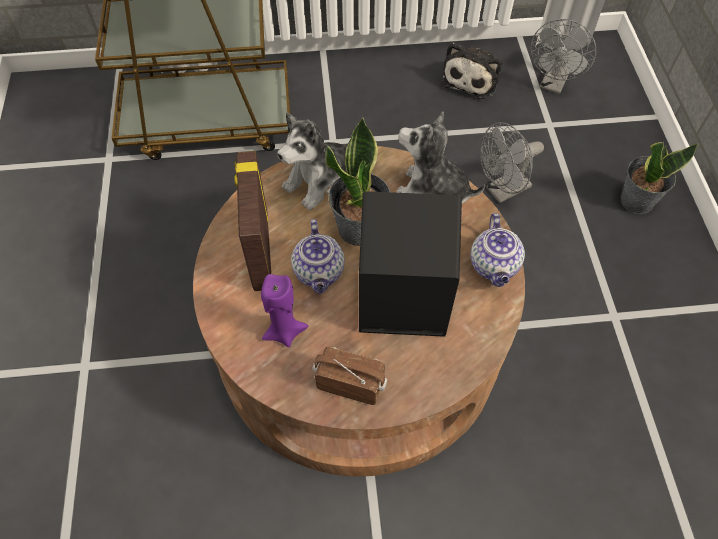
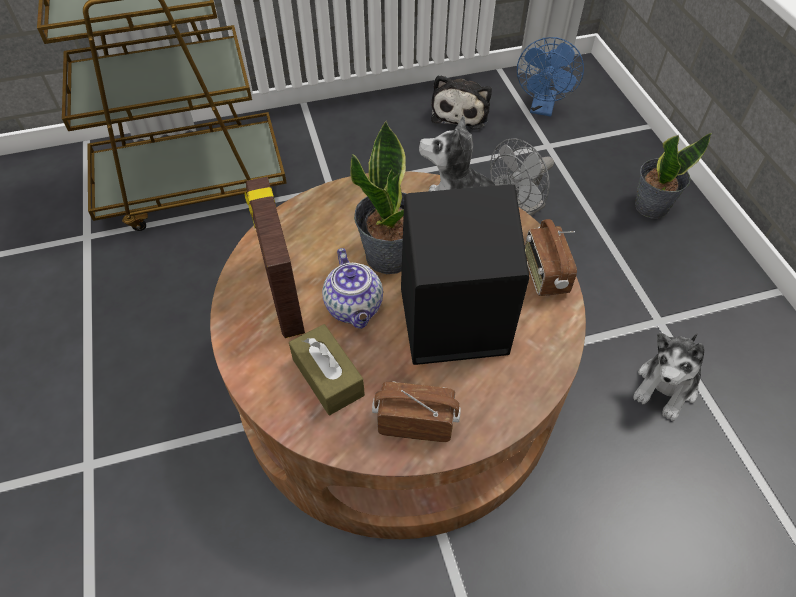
camera: 10 degrees left, 5 degrees down
purple candle [261,274,308,347] -> brown tissue box [289,324,365,415]
plush toy [278,112,349,210] -> plush toy moved to [633,332,704,421]
teapot [471,213,525,287] -> radio [525,219,577,296]
grey fan [530,19,596,94] -> blue fan [517,37,584,116]

